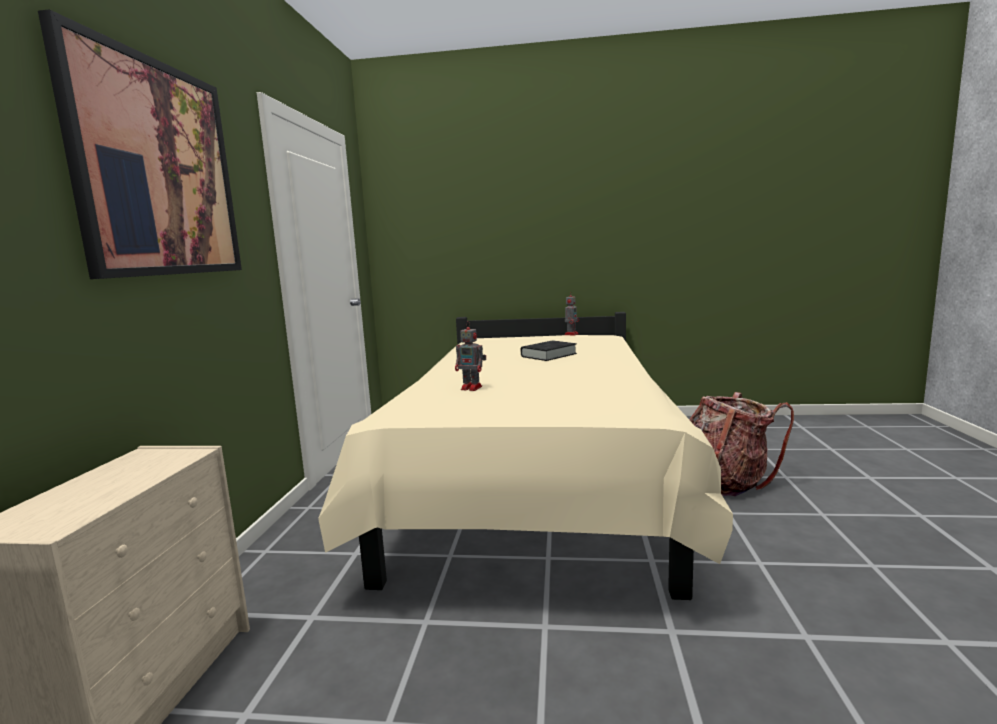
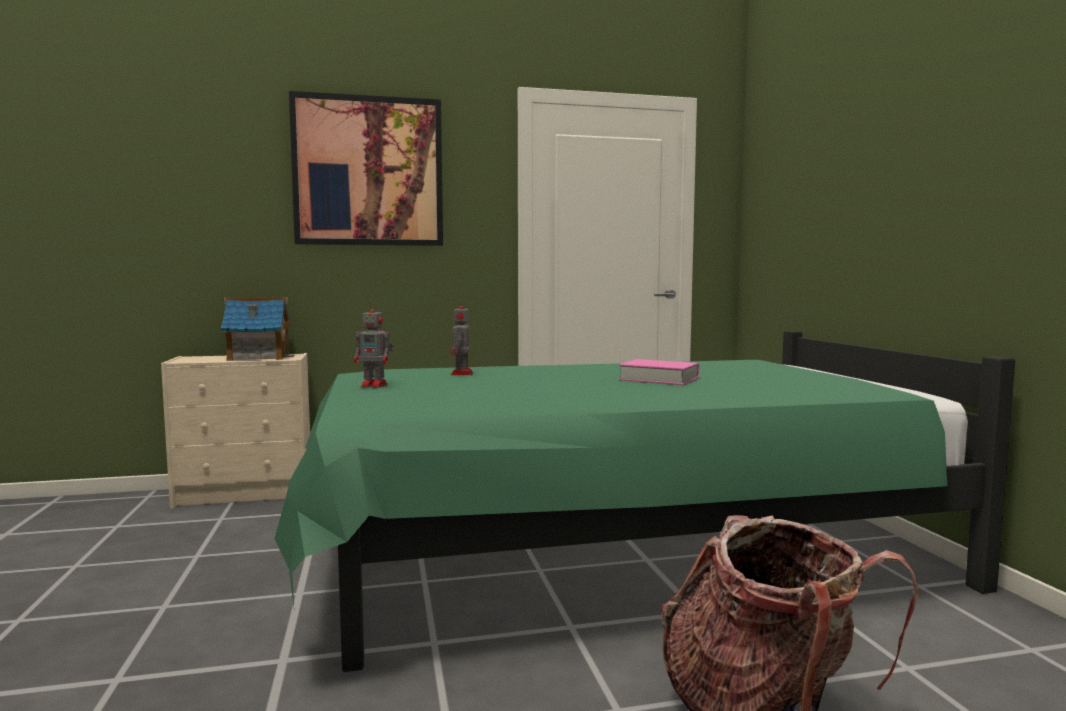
camera: 70 degrees right, 5 degrees down
beige bed [318,312,733,600] -> green bed [274,331,1015,672]
black book [521,340,577,361] -> pink book [619,359,699,385]
toy robot [564,291,579,336] -> toy robot moved to [354,302,394,388]
none -> toy house [221,297,295,361]

